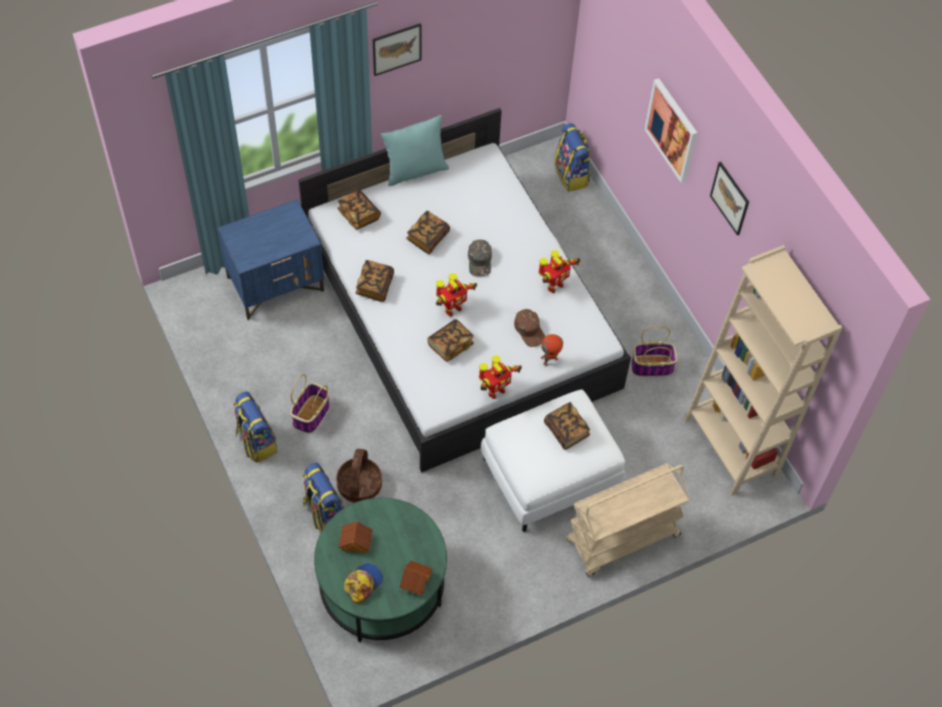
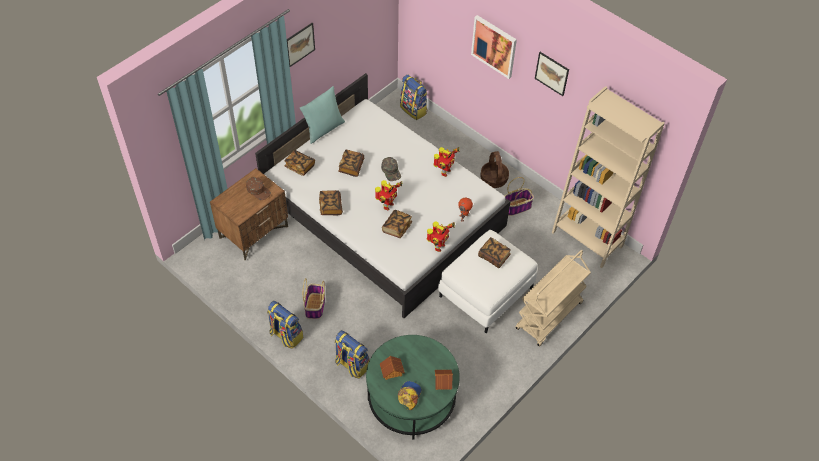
camera: 20 degrees left, 5 degrees down
blue nightstand [217,199,324,320] -> brown nightstand [210,168,288,261]
basket [336,449,382,503] -> basket moved to [480,151,509,188]
brown cap [514,309,545,347] -> brown cap moved to [246,177,271,200]

